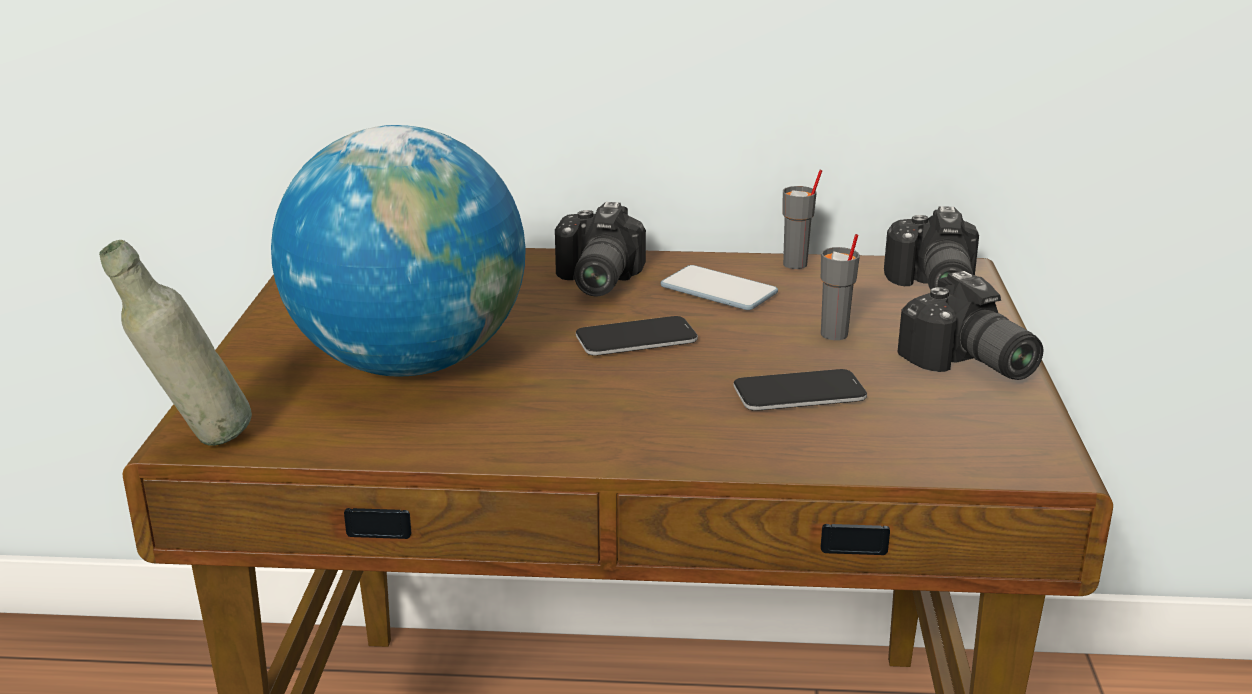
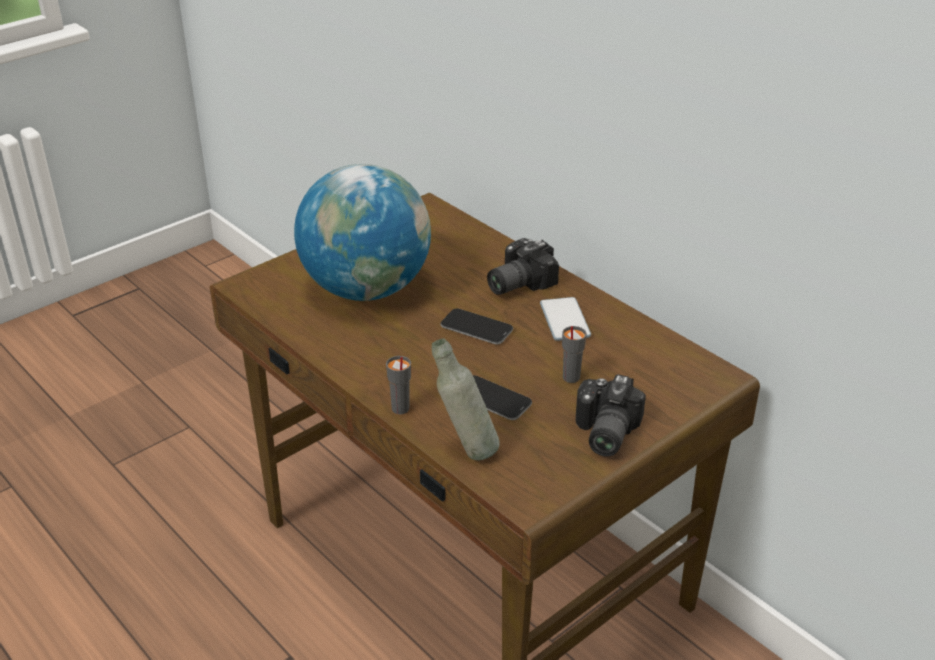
camera: 45 degrees right, 10 degrees up
grey bottle [99,240,252,446] -> grey bottle moved to [432,339,499,461]
grey cup [783,170,822,269] -> grey cup moved to [386,356,411,414]
camera [884,206,979,290] -> none

